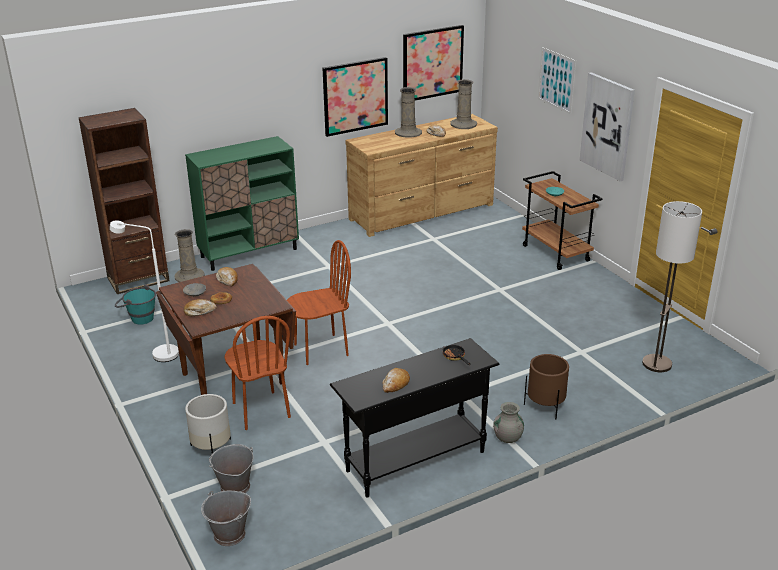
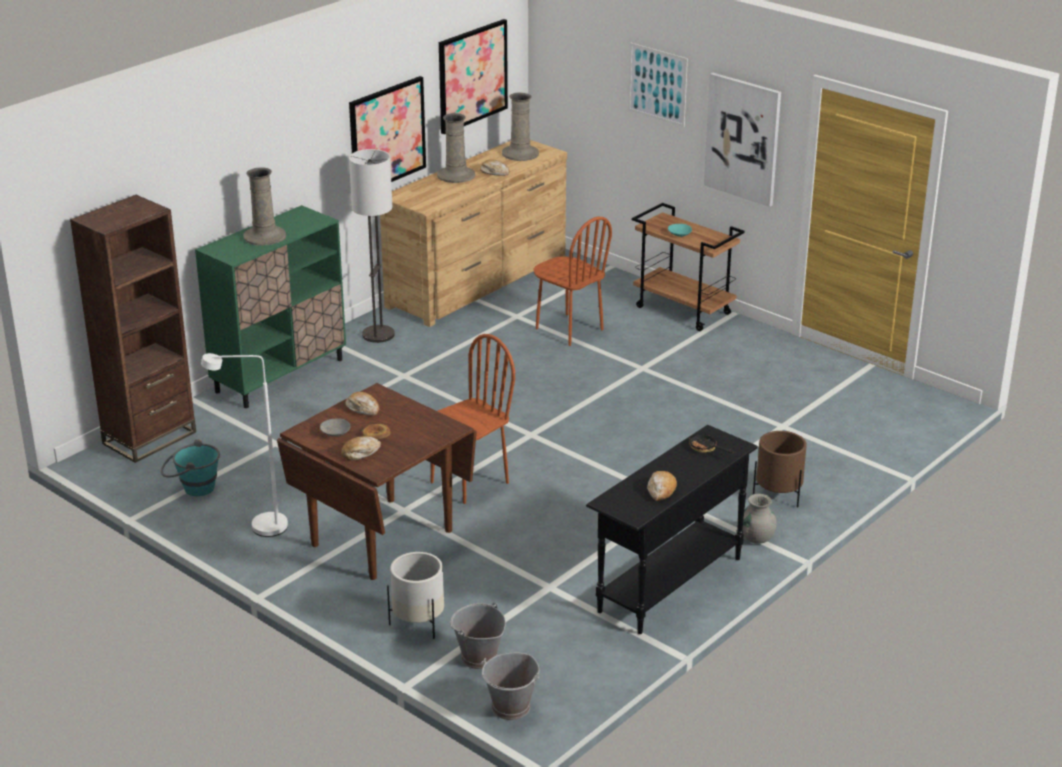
camera: 20 degrees left, 0 degrees up
beige vase [175,229,205,282] -> beige vase moved to [243,167,286,246]
brown chair [225,316,291,430] -> brown chair moved to [534,217,612,346]
floor lamp [642,201,702,372] -> floor lamp moved to [349,149,395,343]

